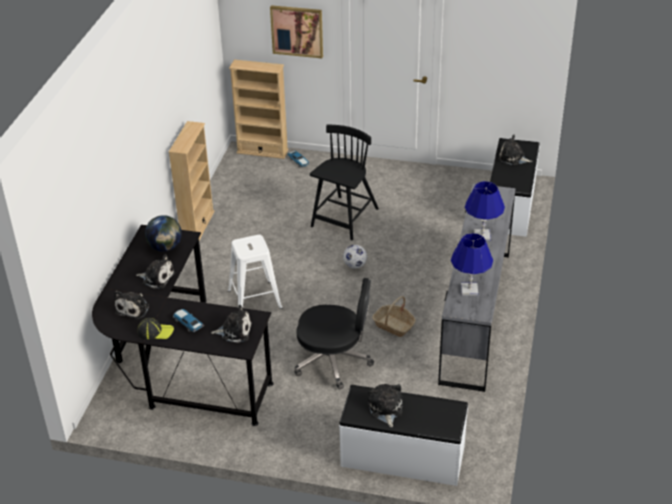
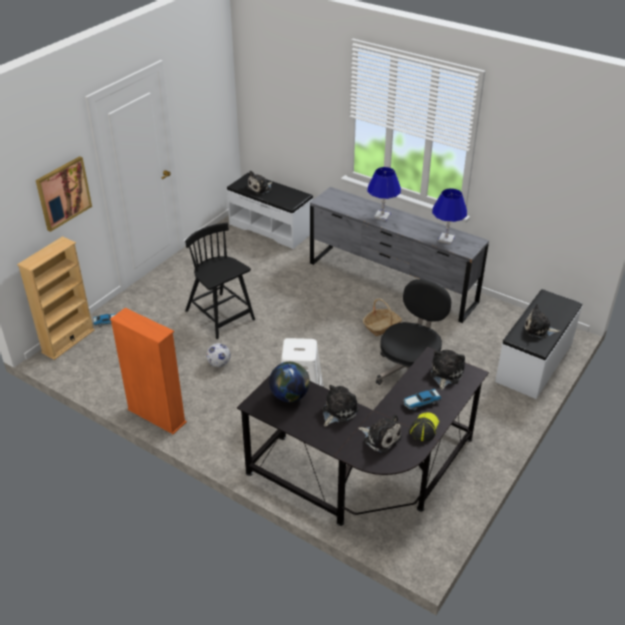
camera: 70 degrees left, 0 degrees up
beige bookcase [169,121,214,240] -> orange bookcase [110,308,187,434]
football [343,245,367,269] -> football moved to [206,343,231,367]

